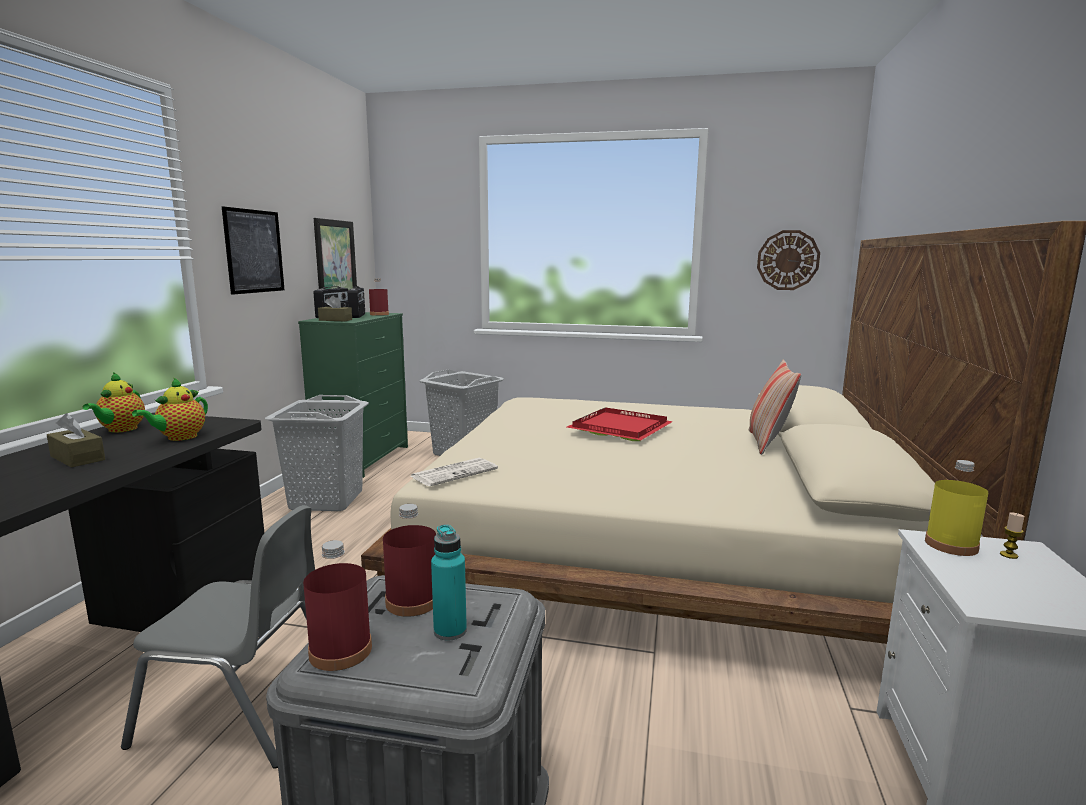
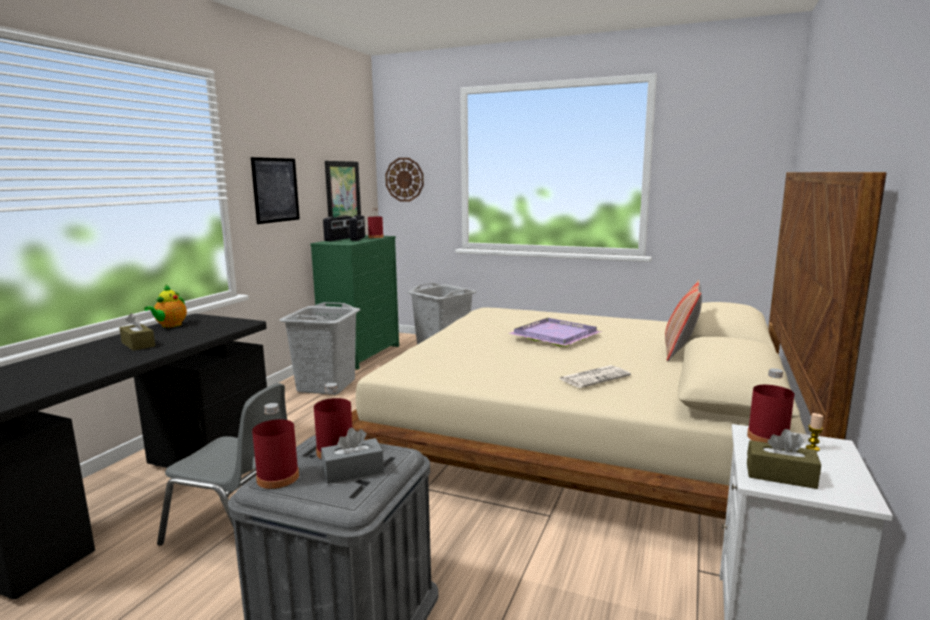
camera: 10 degrees right, 0 degrees up
teapot [132,378,208,441] -> none
brown tissue box [318,296,352,321] -> brown tissue box moved to [747,429,821,489]
newspaper [410,458,498,486] -> newspaper moved to [559,365,631,388]
turquoise bottle [431,524,467,641] -> grey tissue box [321,428,384,484]
red tray [567,407,673,441] -> purple tray [509,318,602,347]
wall clock [757,230,820,290] -> wall clock moved to [385,158,424,201]
yellow bottle [925,460,988,556] -> red bottle [747,368,794,443]

